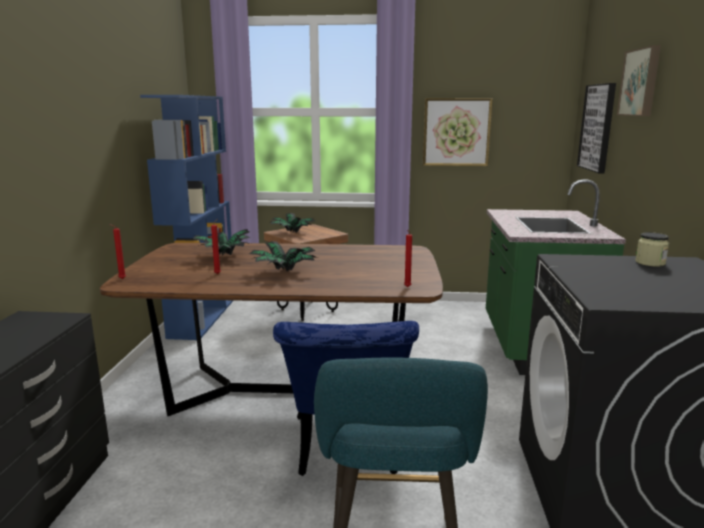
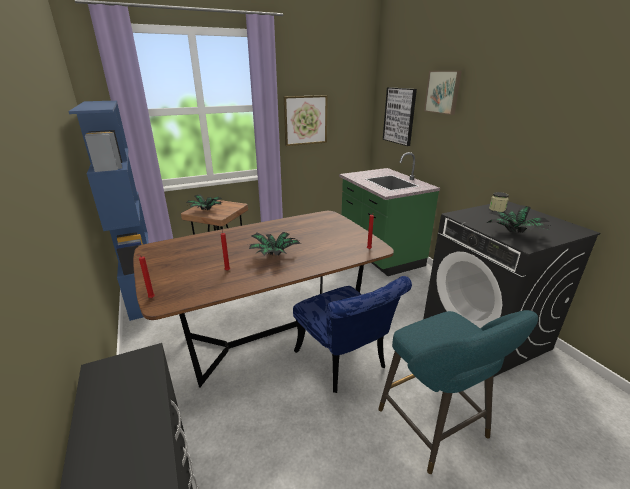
camera: 30 degrees left, 10 degrees up
potted plant [192,229,251,255] -> potted plant moved to [487,205,550,233]

